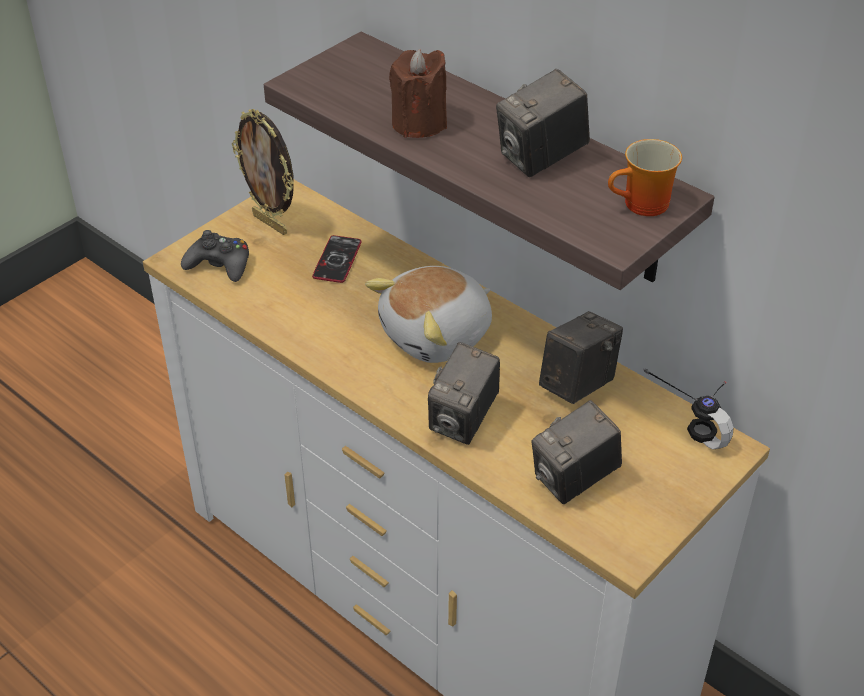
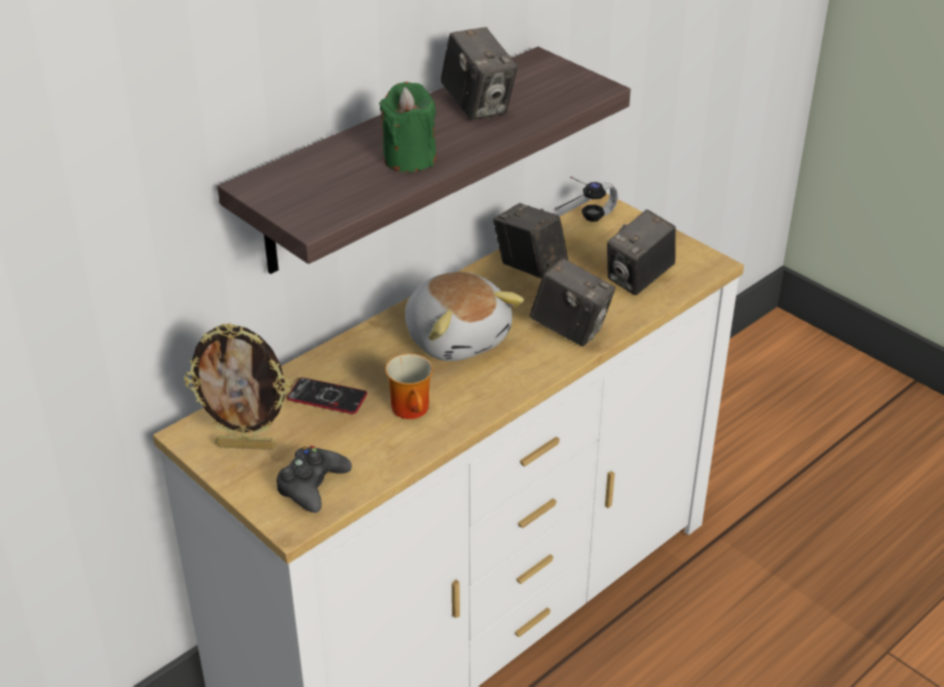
camera: 85 degrees left, 5 degrees down
picture frame [232,109,294,235] -> picture frame turned 45 degrees clockwise [184,323,291,450]
brown candle [389,49,447,138] -> green candle [379,82,436,172]
camera [531,400,622,504] -> camera turned 75 degrees clockwise [607,210,676,295]
mug [608,139,682,216] -> mug moved to [385,354,433,419]

